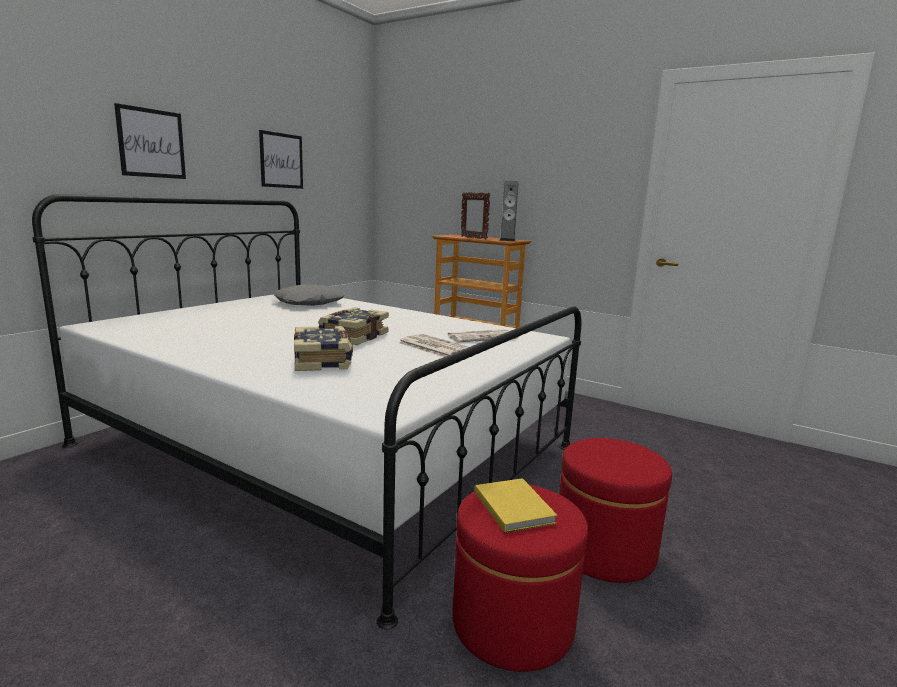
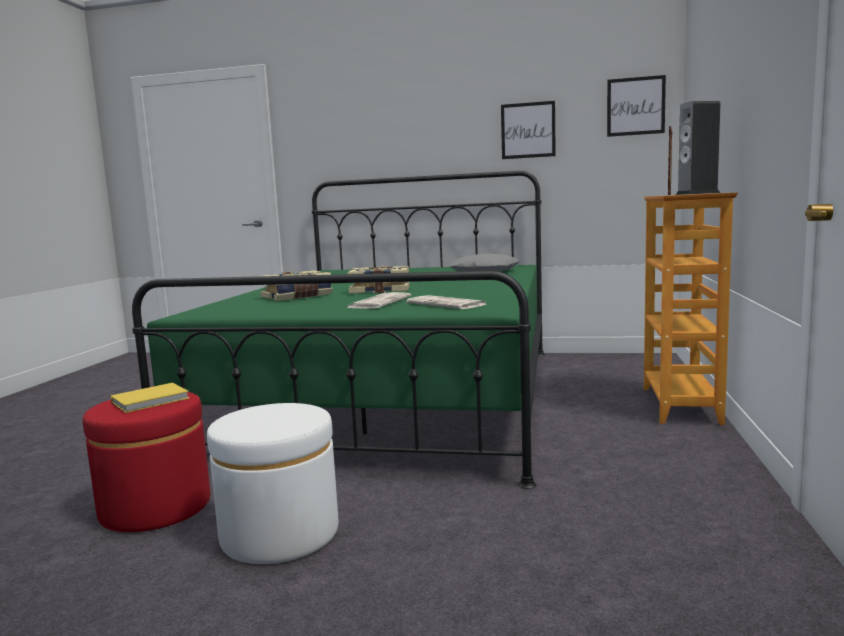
camera: 70 degrees right, 5 degrees down
white bed [32,194,582,629] -> green bed [132,171,545,489]
picture [114,103,186,179] -> picture moved to [607,75,666,137]
red ottoman [559,438,672,583] -> white ottoman [207,403,339,564]

